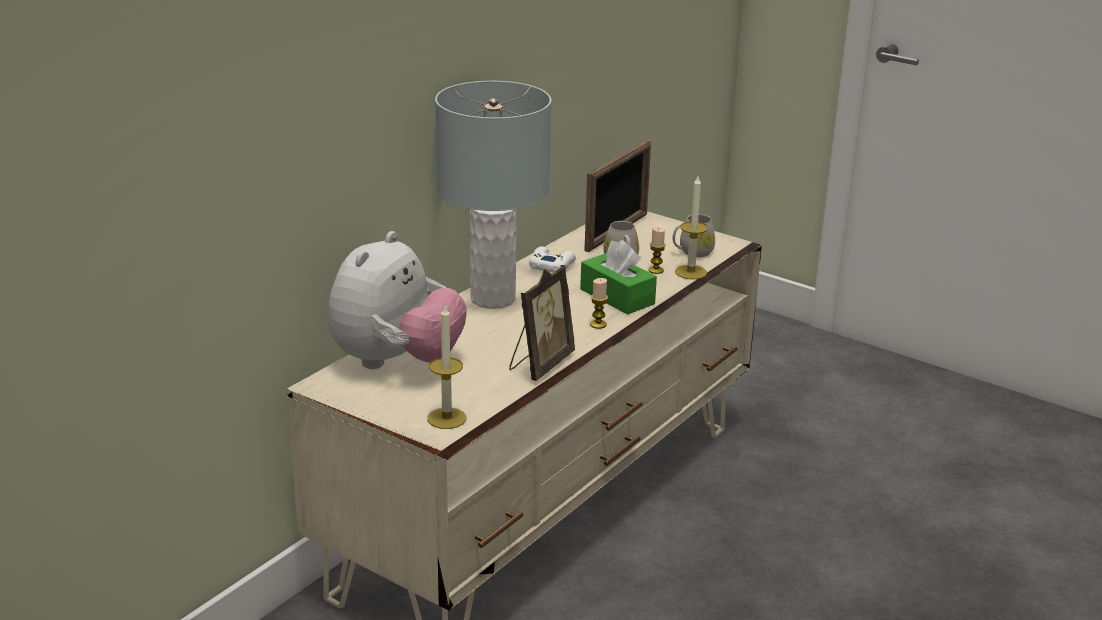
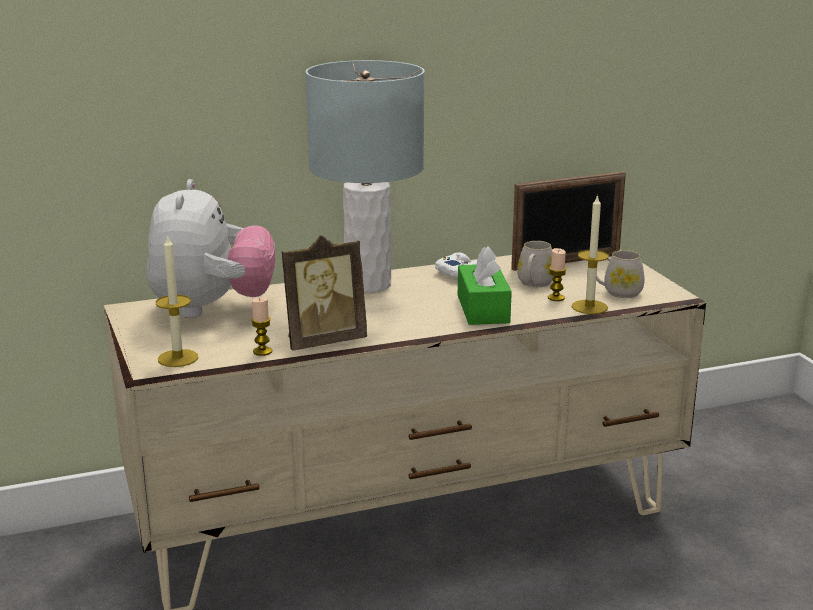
camera: 35 degrees right, 5 degrees down
plush toy [328,231,467,369] -> plush toy turned 60 degrees counterclockwise [147,179,275,318]
candle [590,278,608,329] -> candle moved to [251,298,272,356]

